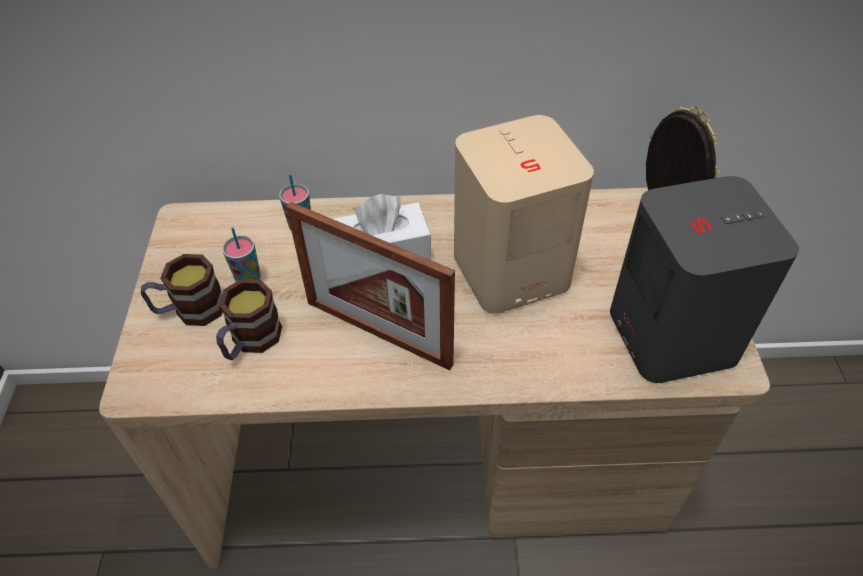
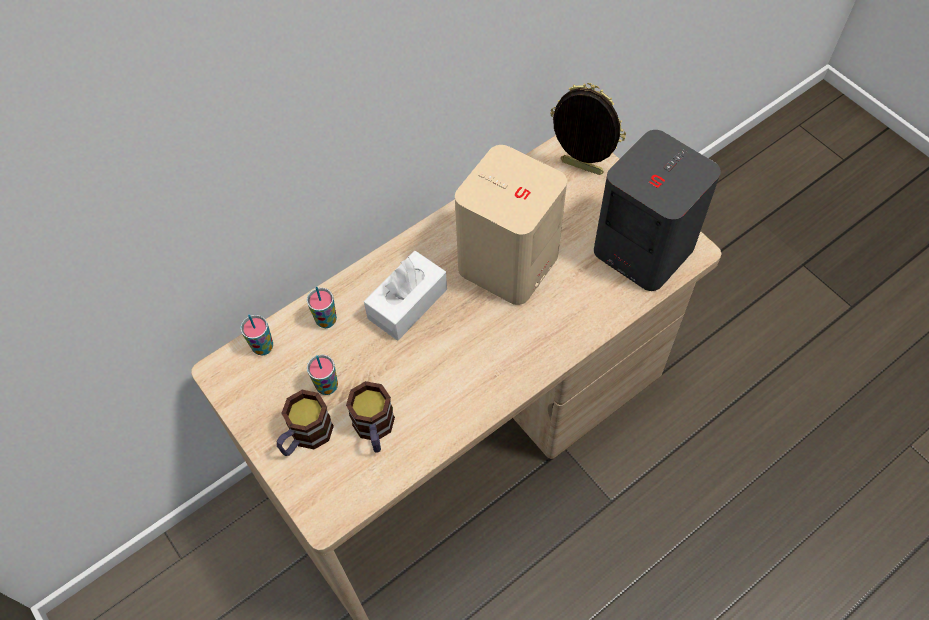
camera: 35 degrees left, 10 degrees up
picture frame [286,202,455,371] -> none
none -> cup [241,315,273,355]

